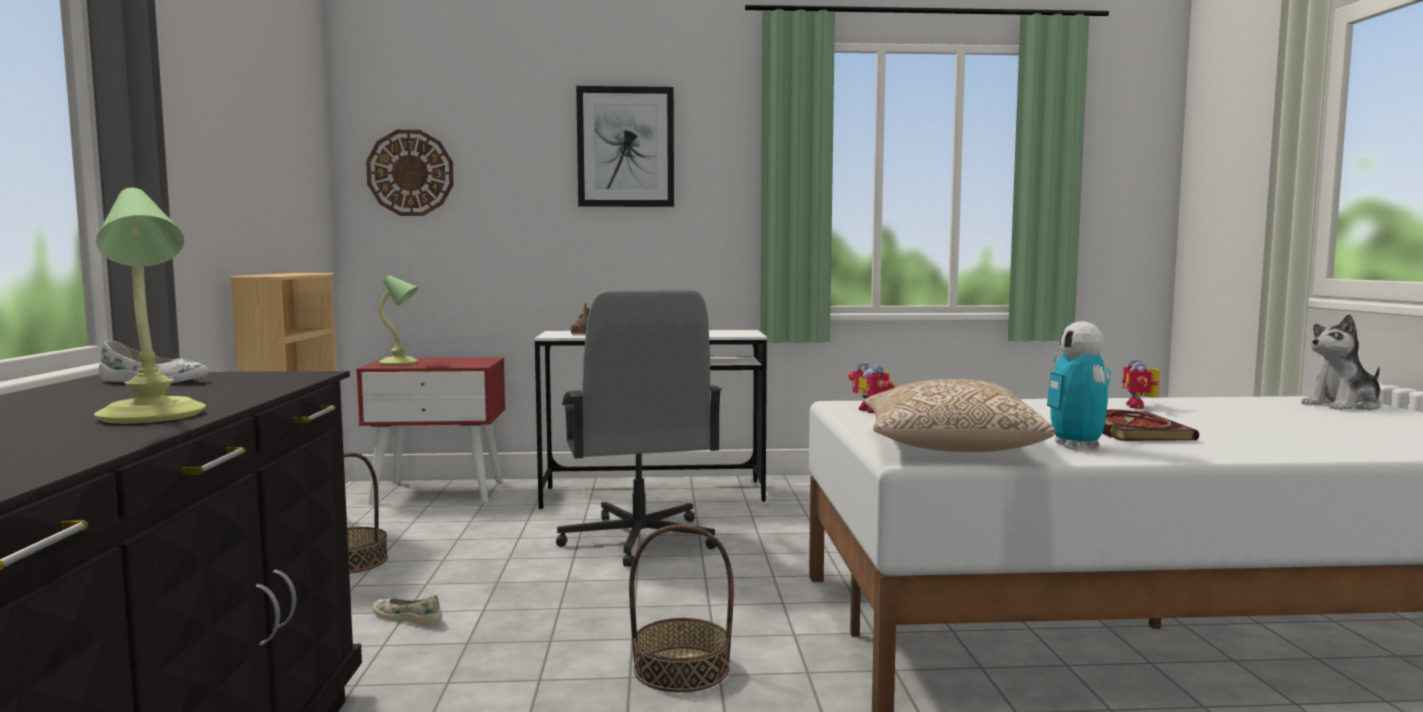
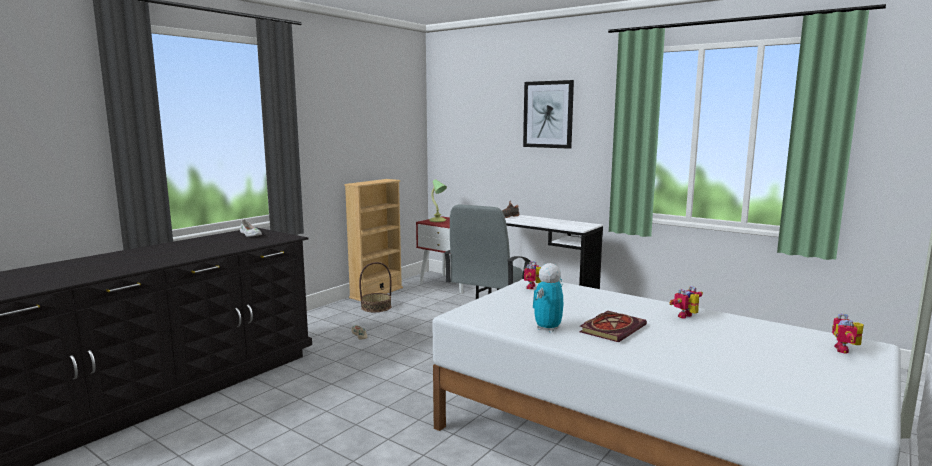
camera: 40 degrees right, 5 degrees up
table lamp [94,188,206,424] -> none
wall clock [366,130,454,216] -> none
basket [629,524,734,692] -> none
pillow [864,379,1055,452] -> none
plush toy [1301,314,1381,410] -> toy robot [832,313,864,354]

